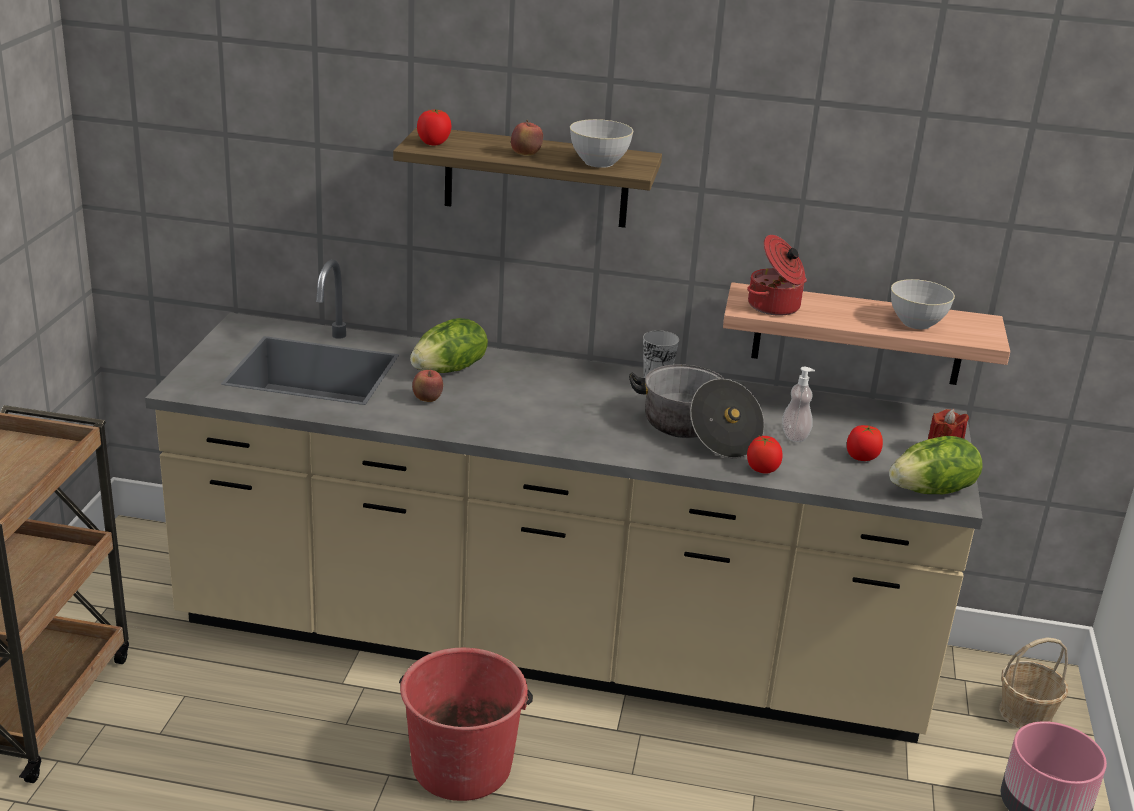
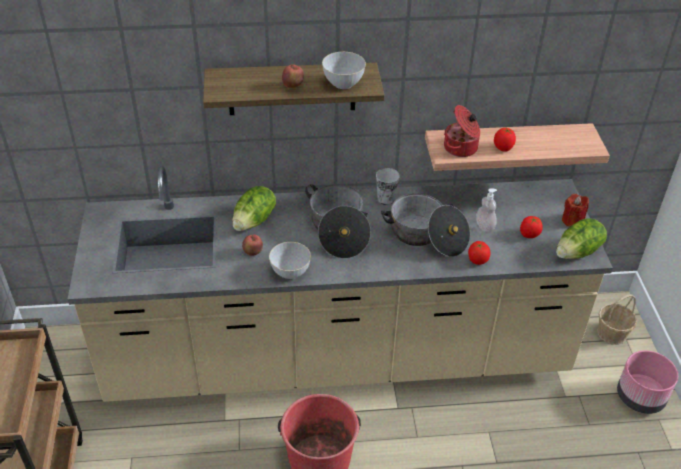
camera: 15 degrees left, 15 degrees up
tomato [417,109,451,146] -> tomato moved to [494,128,516,152]
grey bowl [891,279,955,329] -> grey bowl moved to [269,242,311,279]
none -> cooking pot [305,184,371,259]

